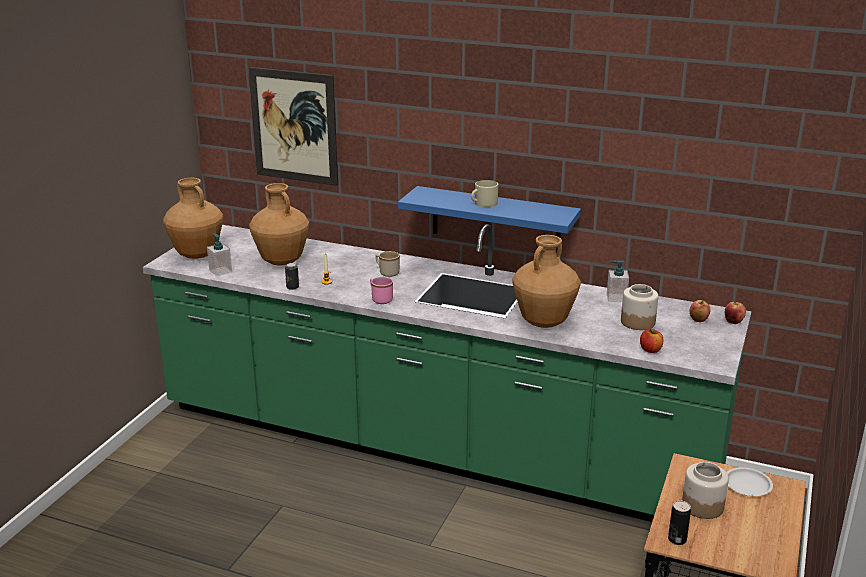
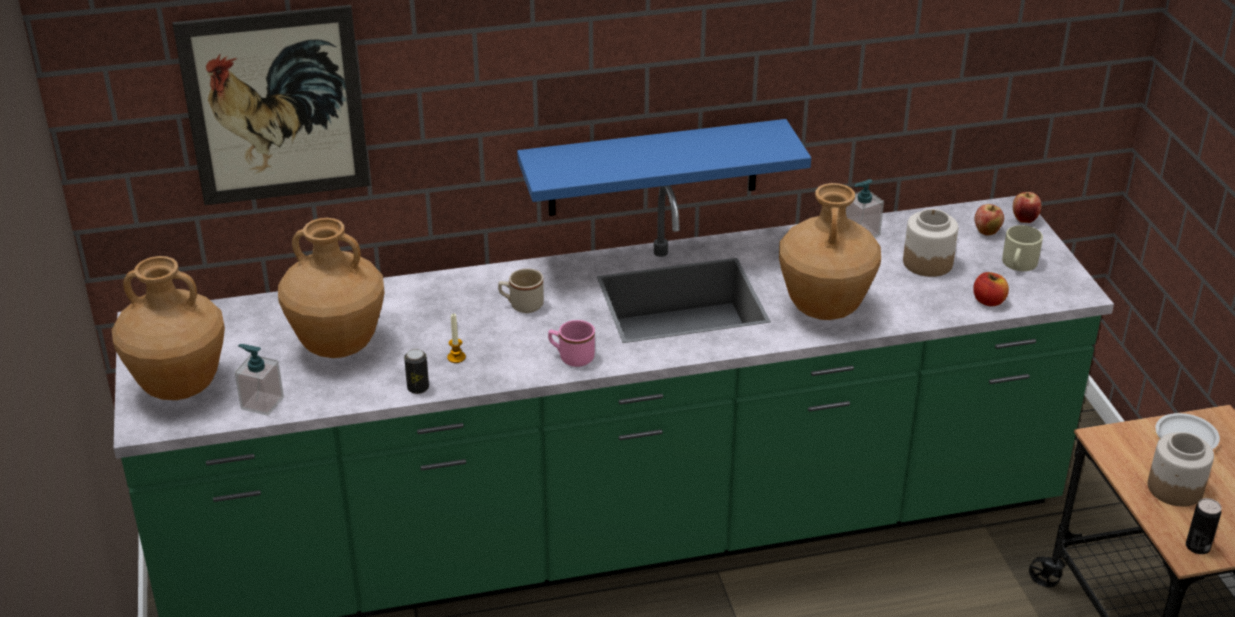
camera: 35 degrees left, 10 degrees up
beige mug [471,180,498,207] -> beige mug moved to [1002,225,1043,271]

